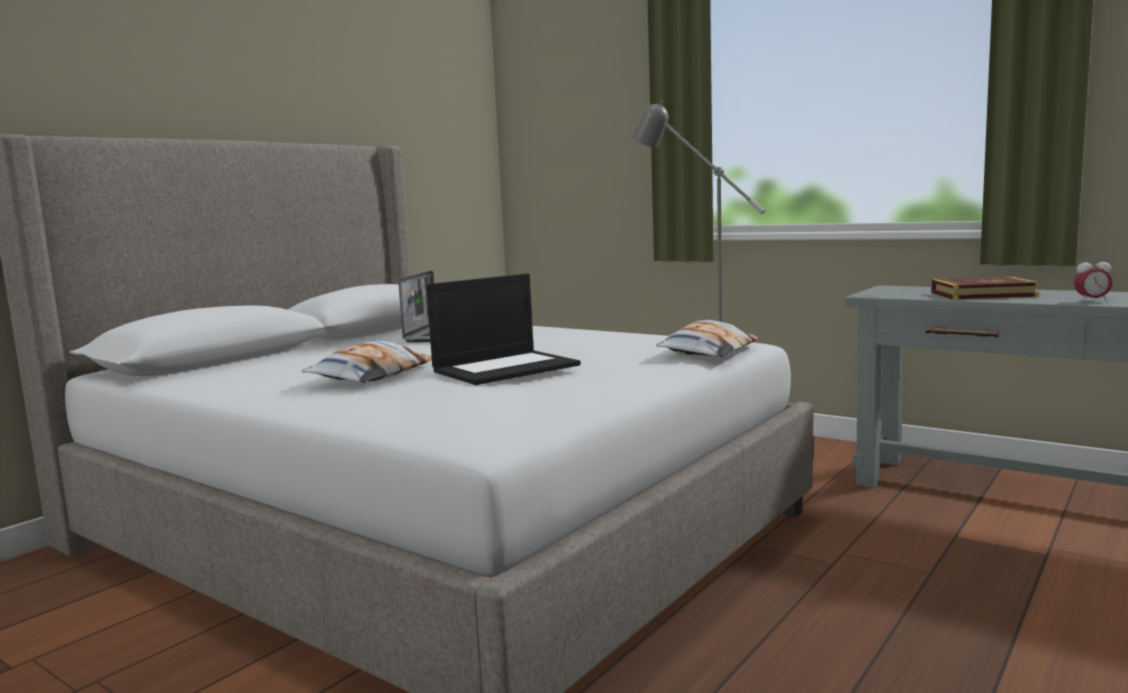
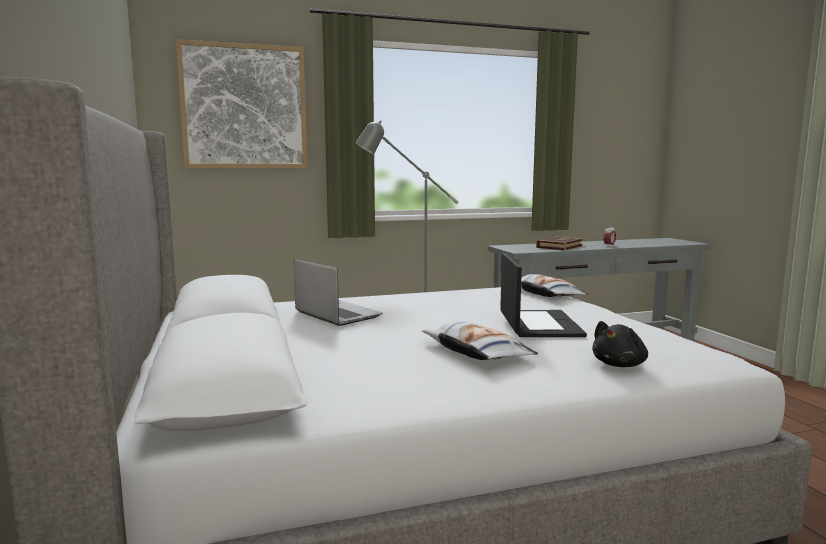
camera: 55 degrees left, 0 degrees up
none -> picture [176,39,308,168]
none -> black plush toy [592,321,648,367]

